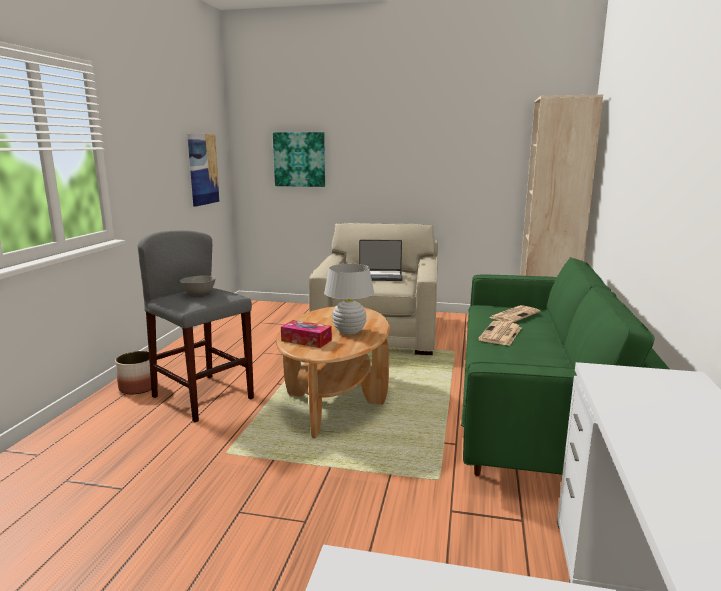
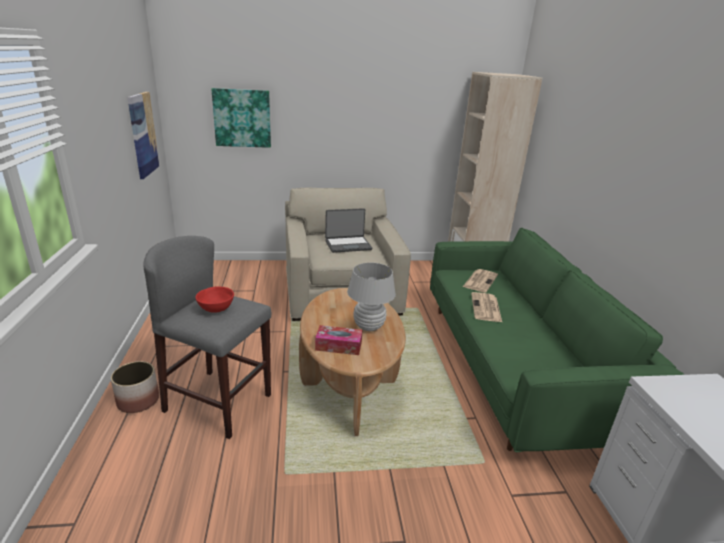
camera: 20 degrees left, 10 degrees up
grey bowl [180,275,215,295] -> red bowl [195,286,234,313]

